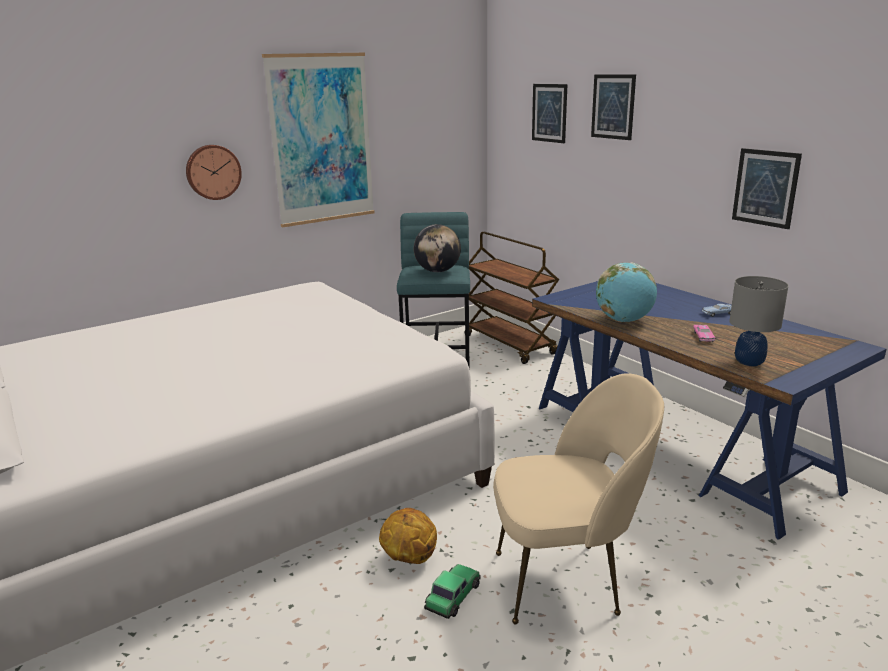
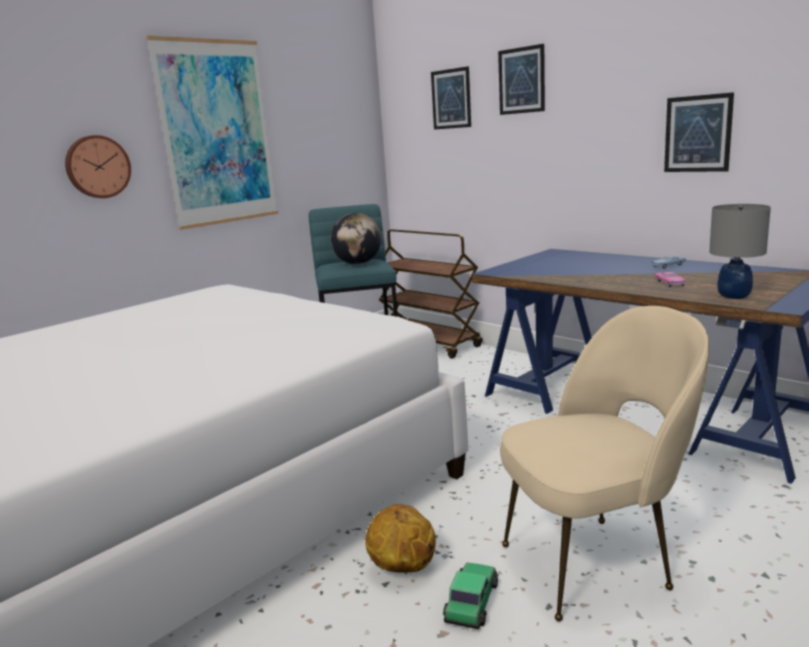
camera: 10 degrees left, 5 degrees down
globe [596,263,657,322] -> none

